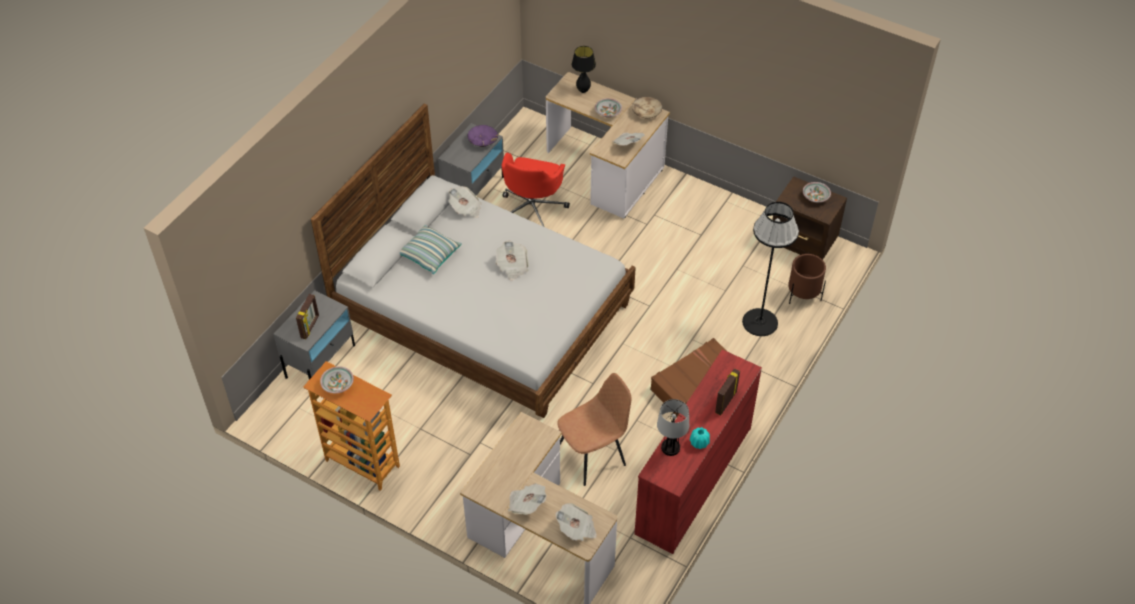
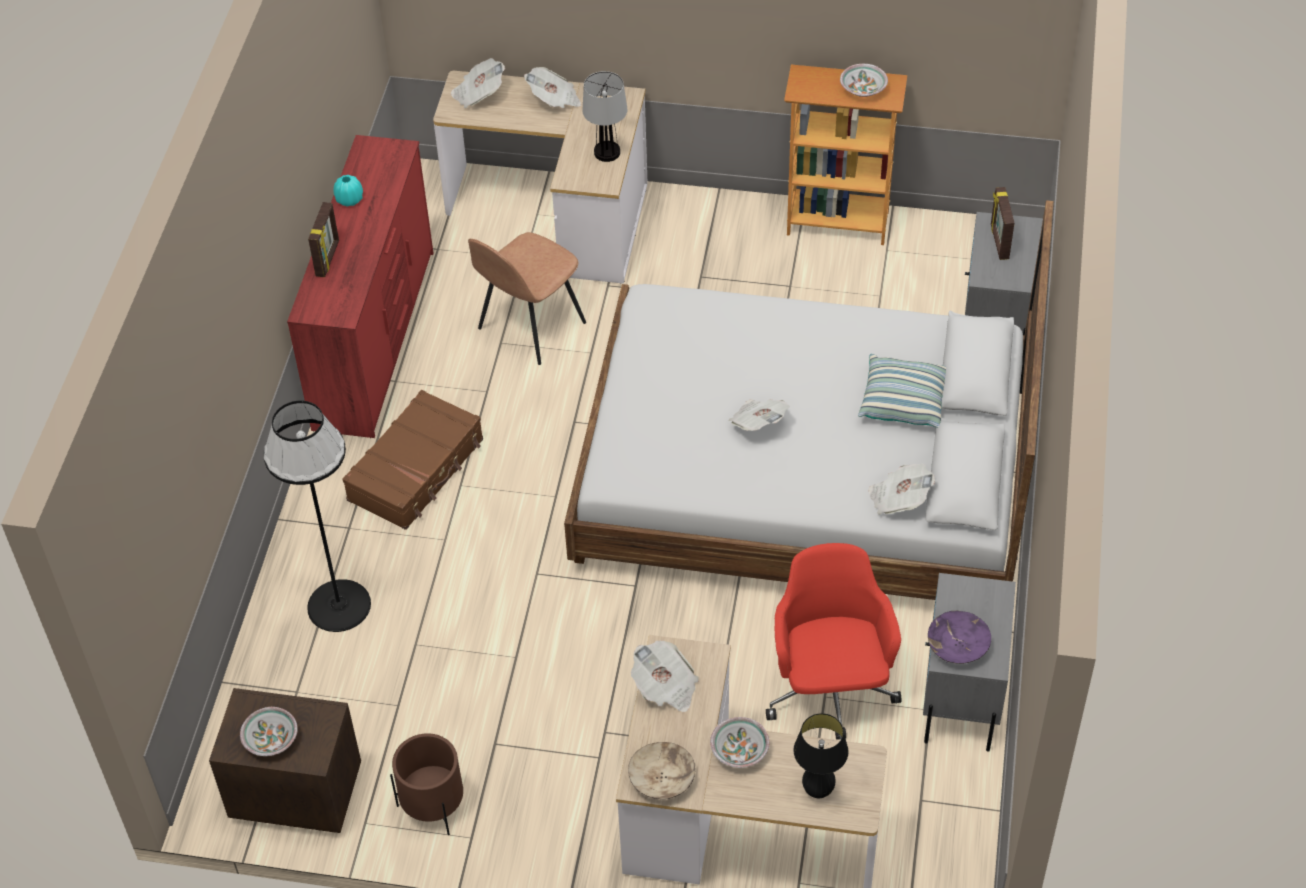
camera: 160 degrees right, 0 degrees up
table lamp [657,399,689,456] -> table lamp moved to [582,71,627,162]
brown planter [788,254,826,304] -> brown planter moved to [390,733,463,836]

